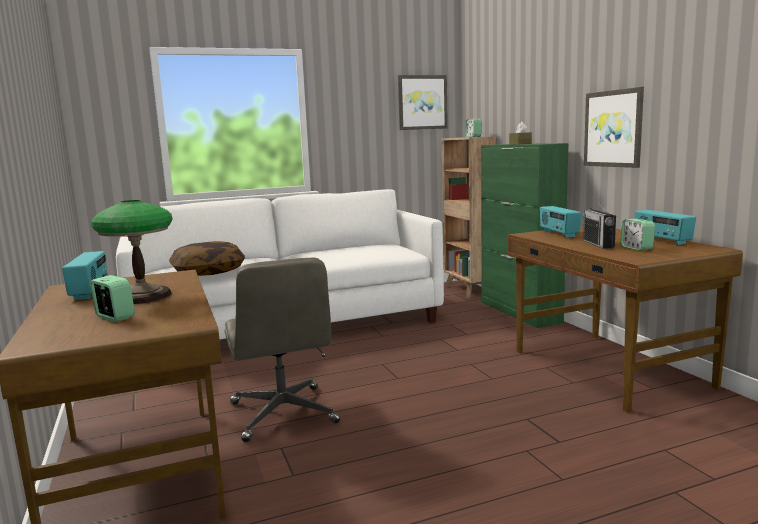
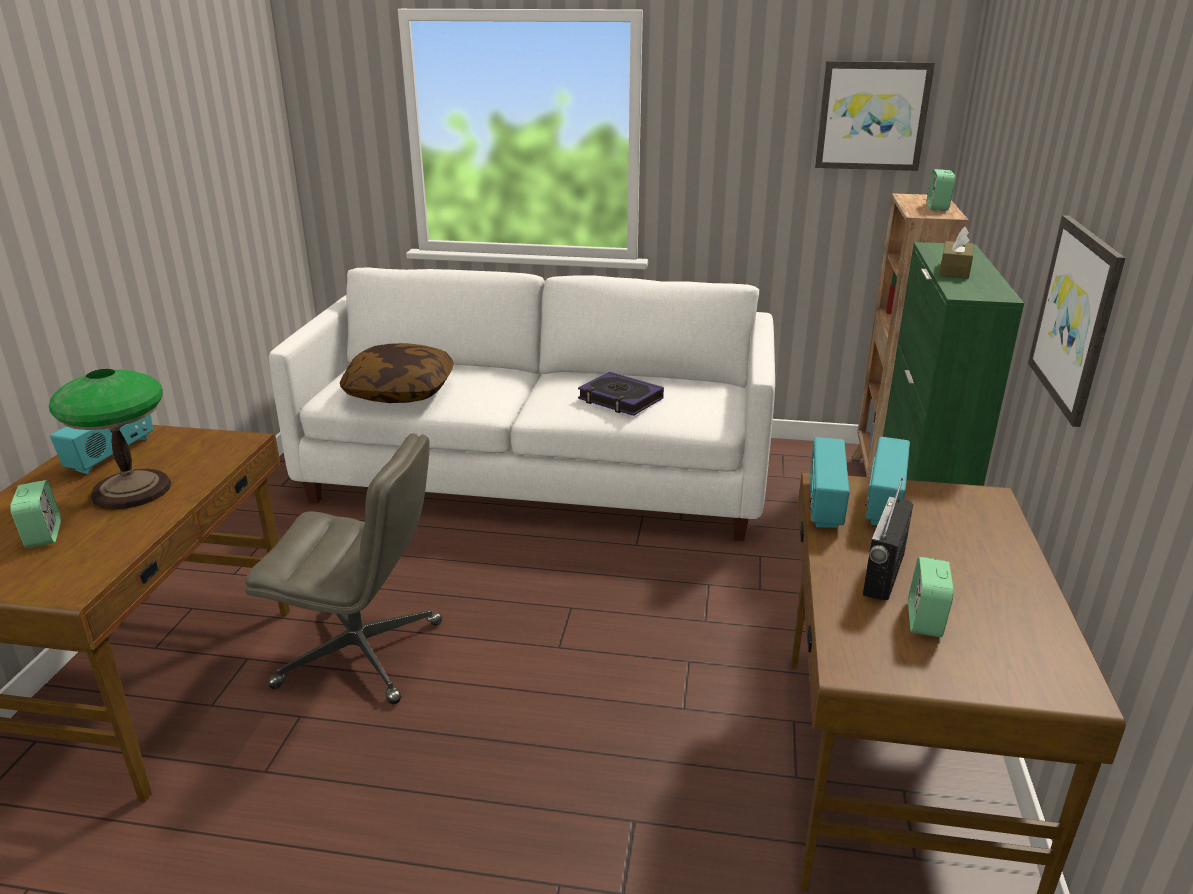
camera: 30 degrees right, 15 degrees up
grey office chair [225,258,340,442] -> grey office chair turned 90 degrees counterclockwise [245,433,442,704]
radio [635,210,696,245] -> radio moved to [809,437,850,528]
none -> book [578,372,664,416]

